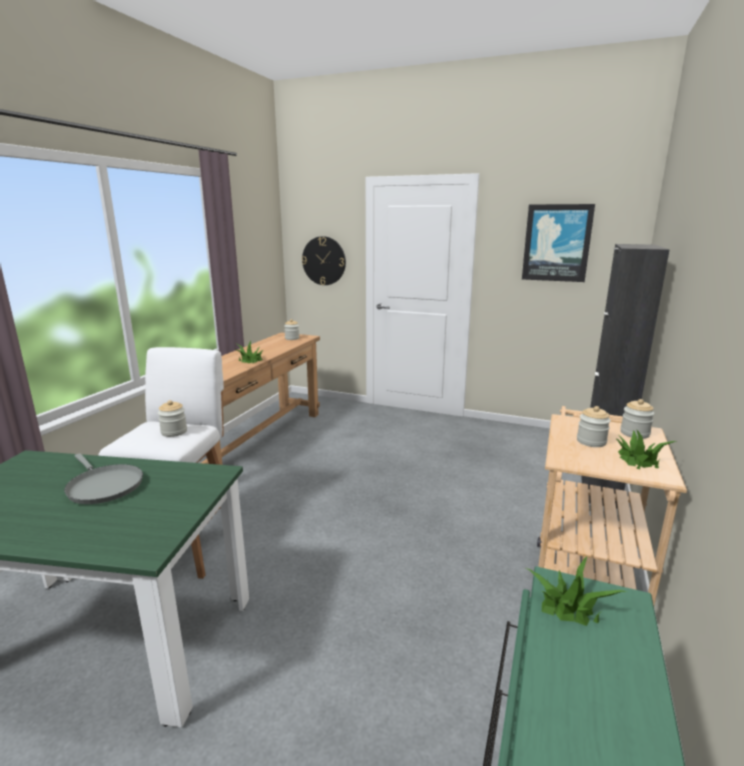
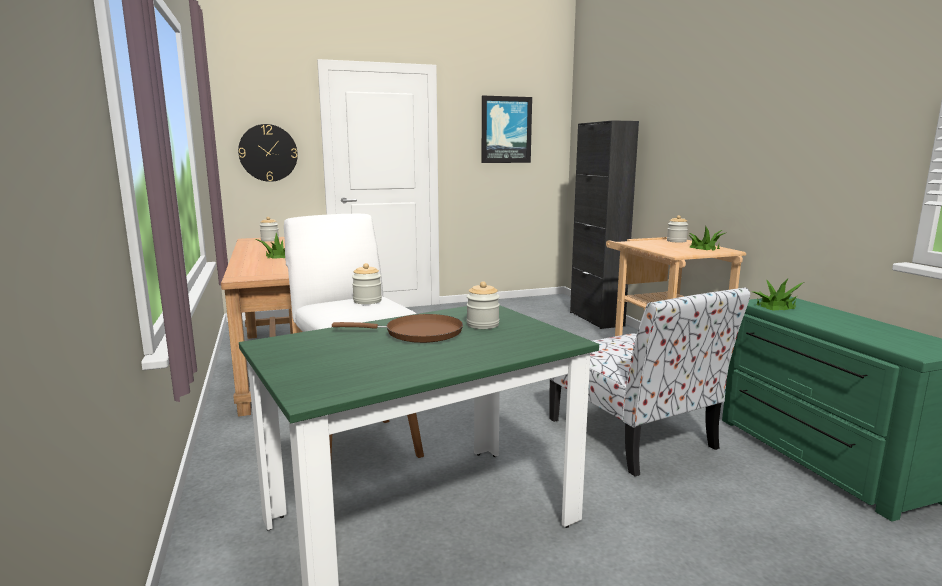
camera: 40 degrees left, 5 degrees down
grey frying pan [64,453,143,504] -> brown frying pan [332,314,463,343]
jar [577,406,611,447] -> jar moved to [467,281,500,329]
none -> chair [549,288,750,477]

